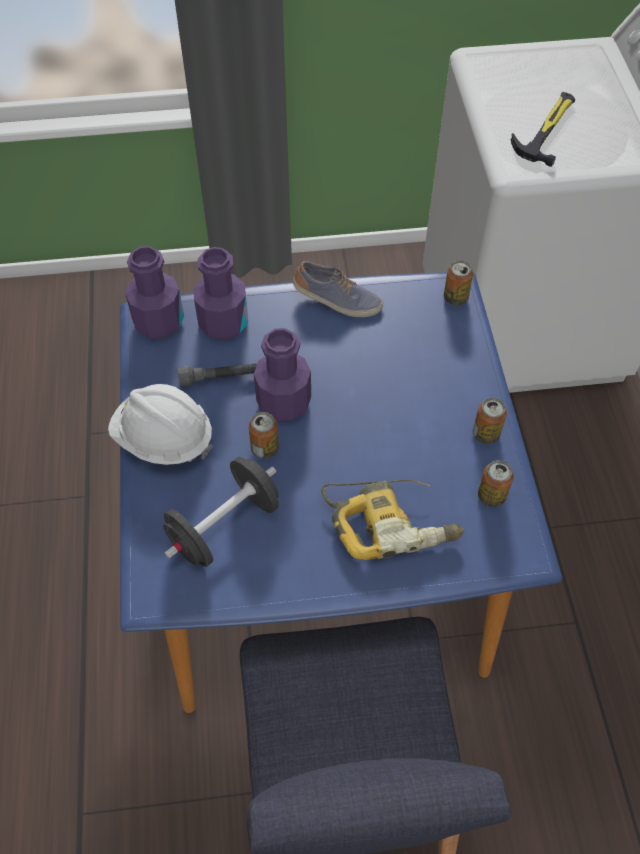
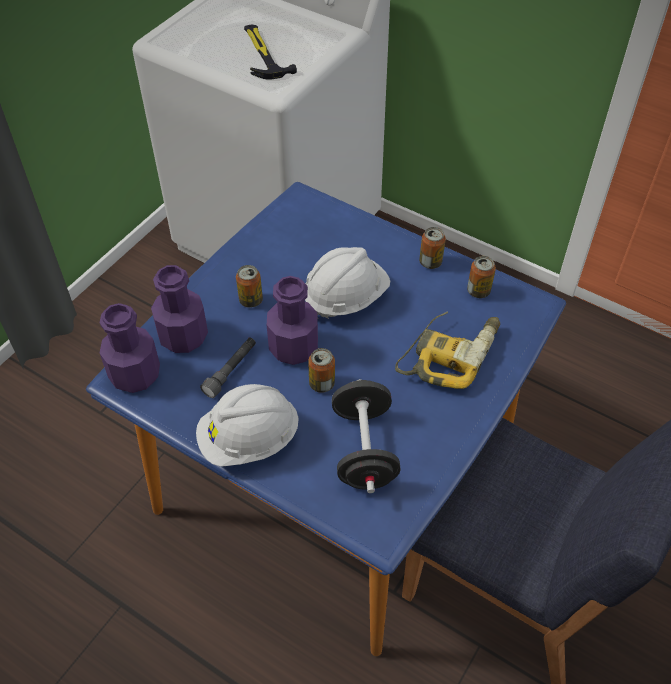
camera: 50 degrees left, 5 degrees down
shoe [293,261,383,317] -> none
can [444,261,473,306] -> can moved to [236,265,263,308]
none -> white hard hat [305,247,390,320]

